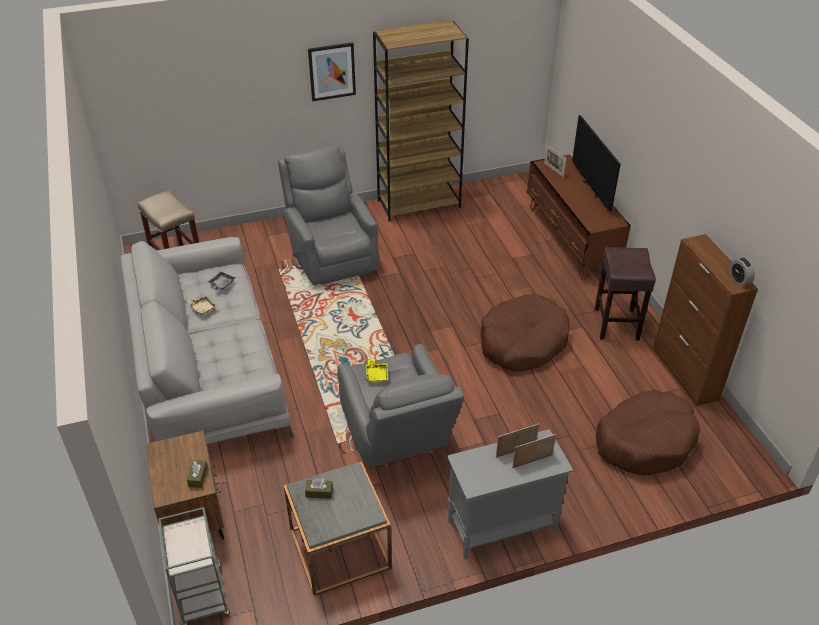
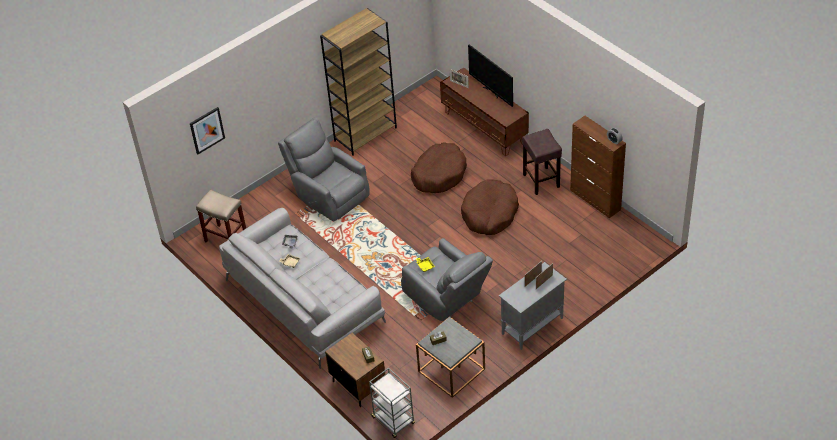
camera: 20 degrees left, 5 degrees up
picture [308,42,356,101] -> picture moved to [190,107,225,154]
brown dog bed [596,390,700,475] -> brown dog bed moved to [411,142,467,193]

